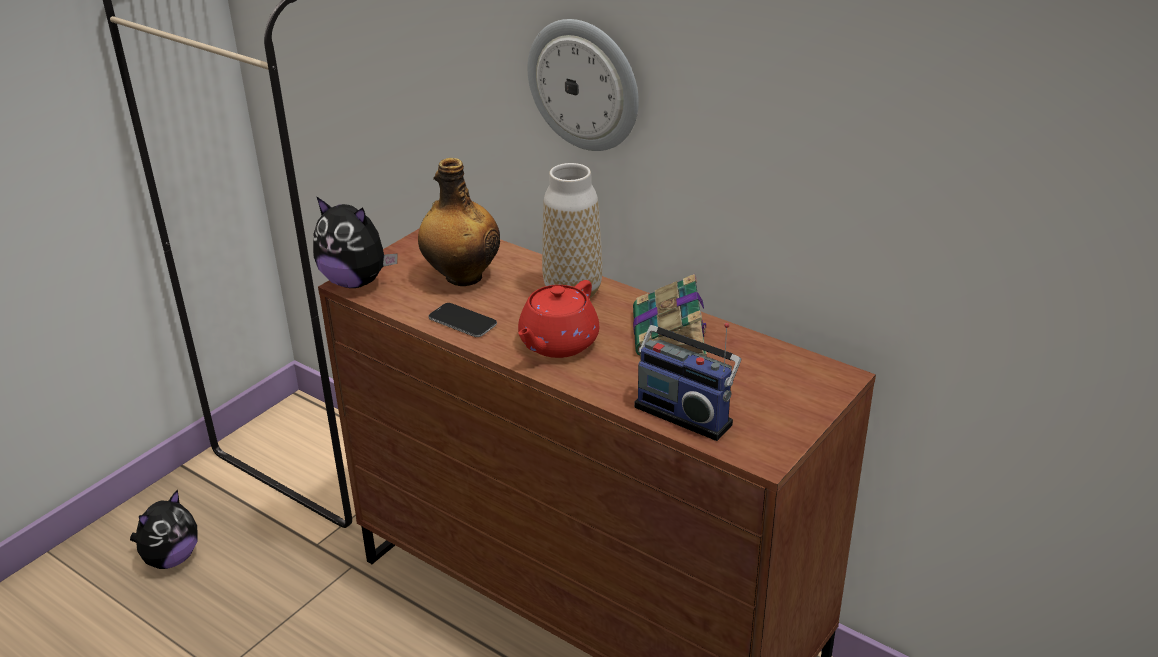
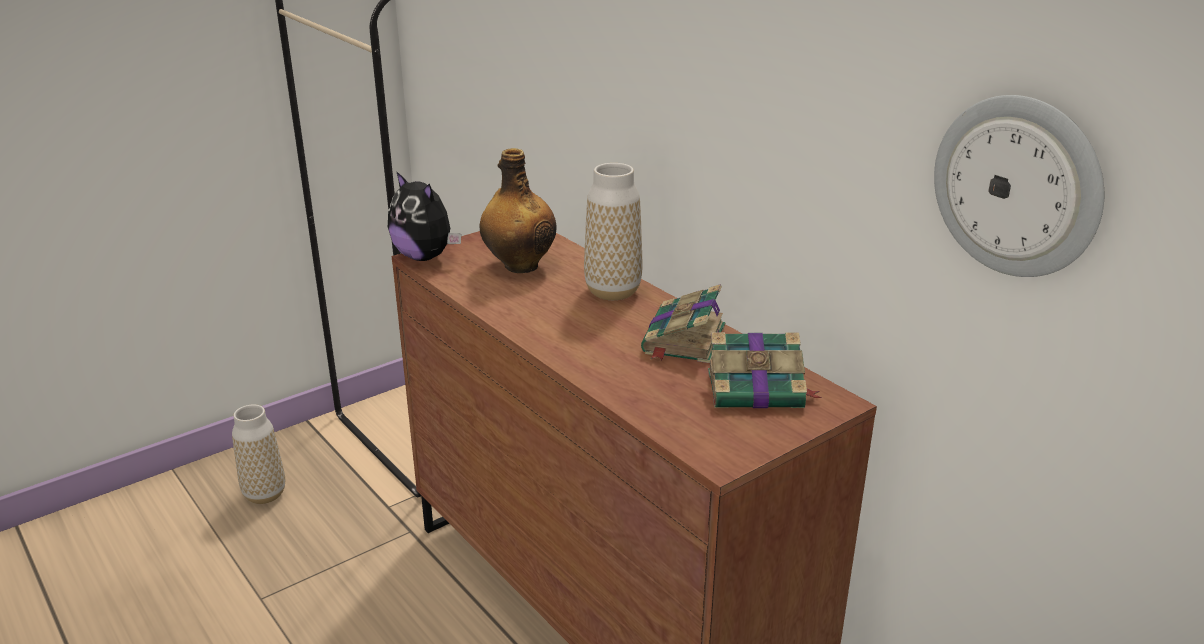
camera: 15 degrees right, 5 degrees down
plush toy [130,489,197,569] -> vase [232,404,285,504]
phone [428,303,497,337] -> none
red teapot [518,280,599,358] -> none
wall clock [528,19,639,151] -> wall clock moved to [934,95,1104,277]
radio [634,323,741,441] -> none
none -> book [708,332,822,408]

